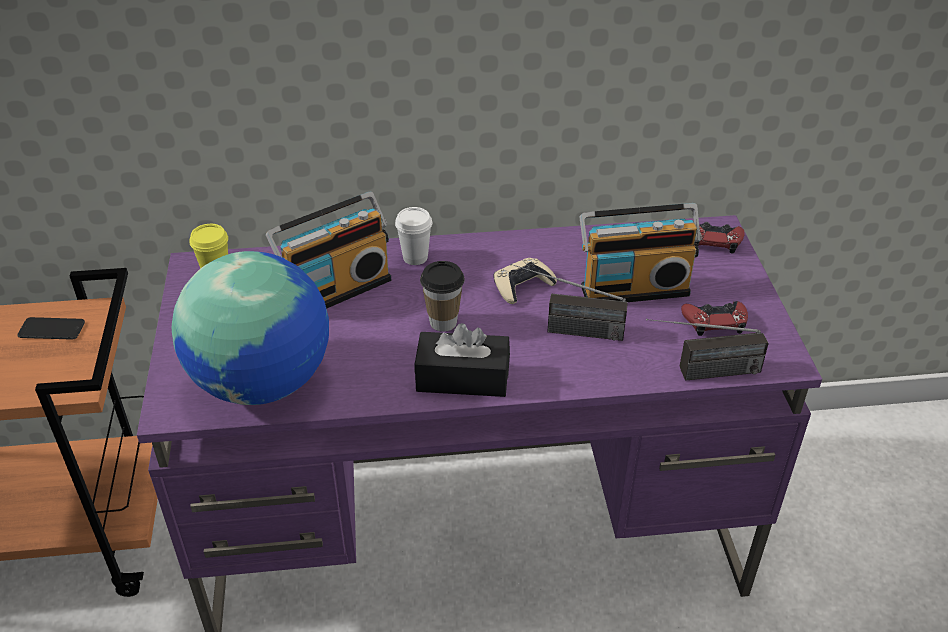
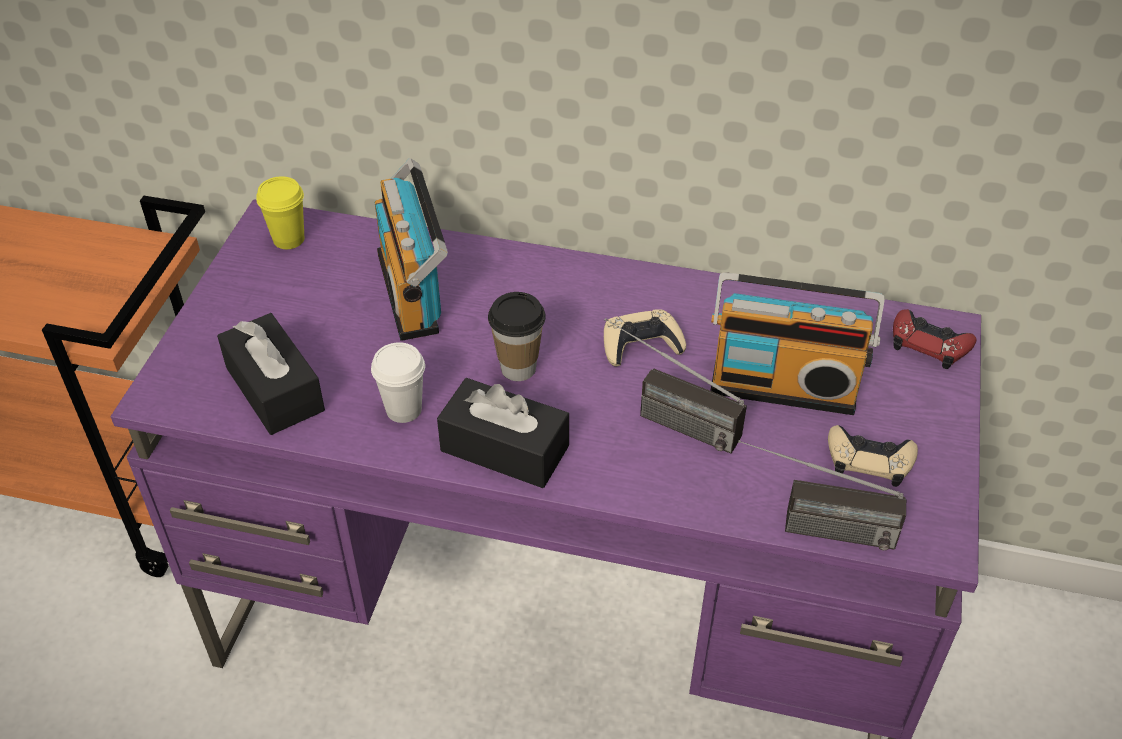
camera: 20 degrees right, 5 degrees up
phone [17,317,85,340] -> none
globe [172,251,329,405] -> black tissue box [217,313,325,435]
radio [266,191,391,309] -> radio turned 90 degrees clockwise [375,158,448,341]
white cup [395,207,432,265] -> white cup moved to [371,342,425,423]
red game controller [681,301,748,336] -> beige game controller [828,425,918,487]

